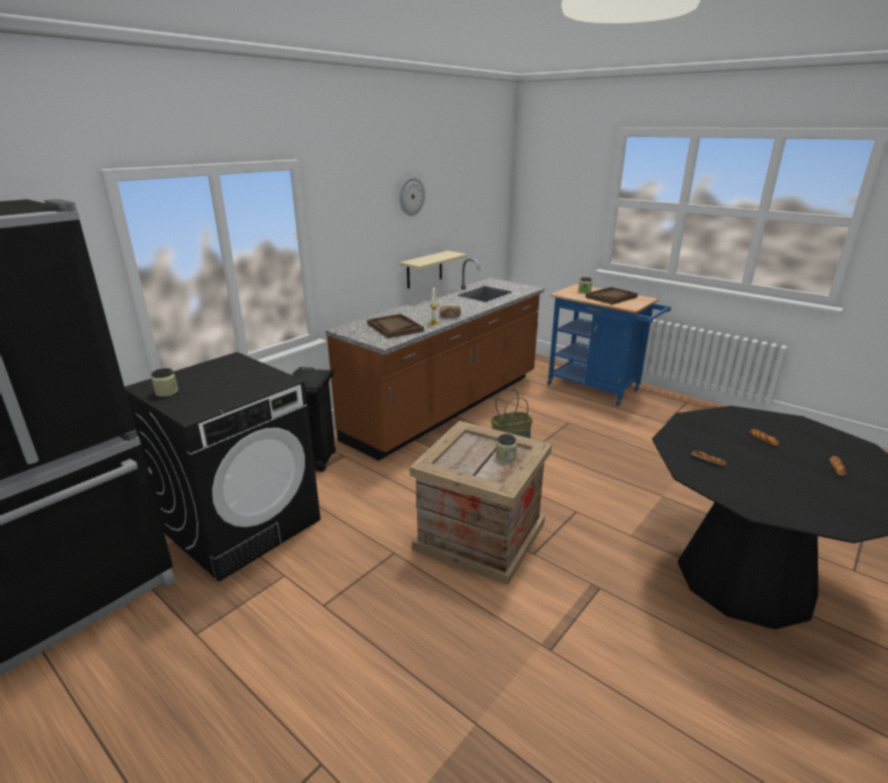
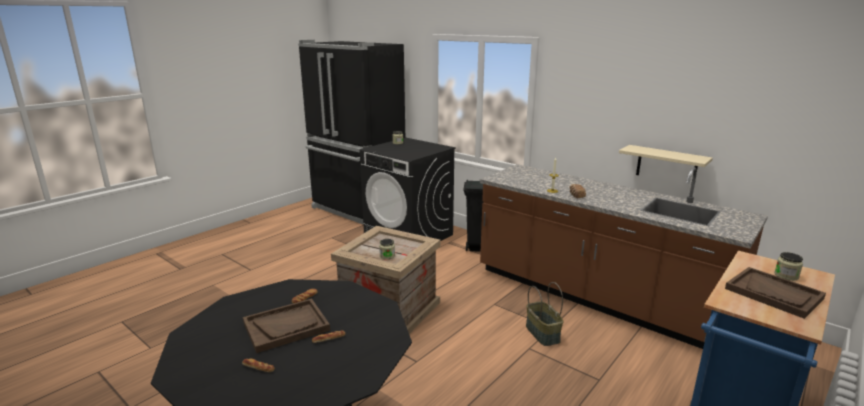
camera: 90 degrees right, 5 degrees down
brown tray [367,314,424,338] -> brown tray moved to [243,298,330,353]
wall clock [399,177,425,216] -> none

